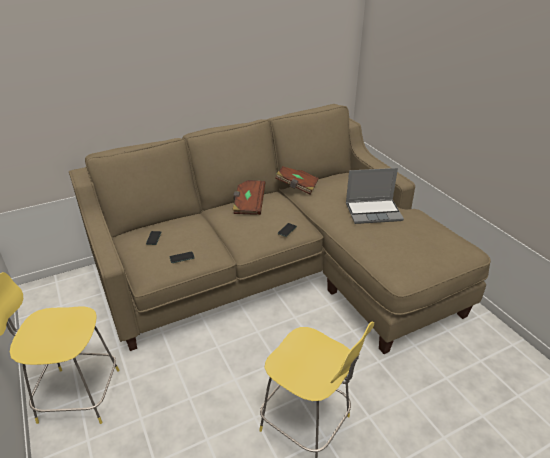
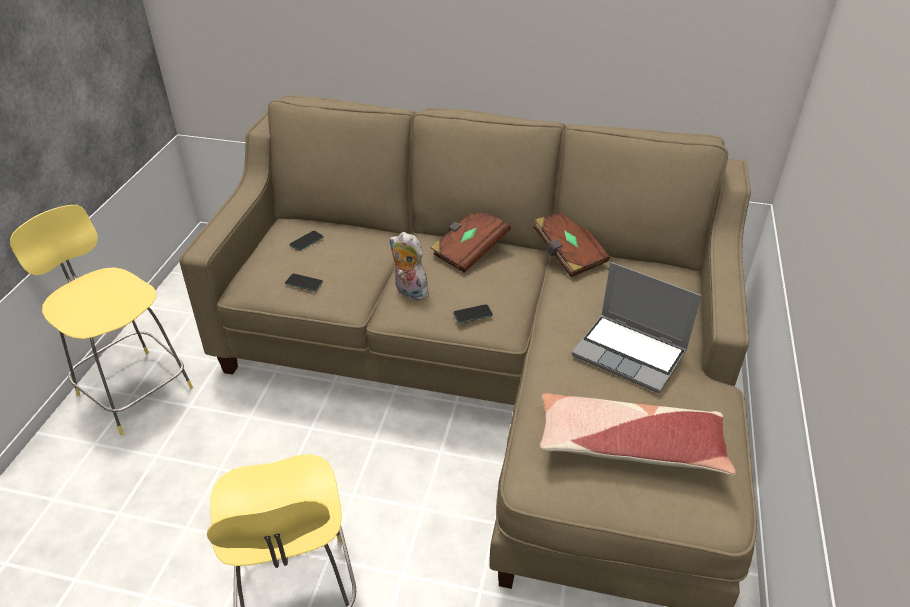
camera: 40 degrees right, 5 degrees up
none -> plush toy [389,232,433,300]
none -> pillow [540,393,736,475]

